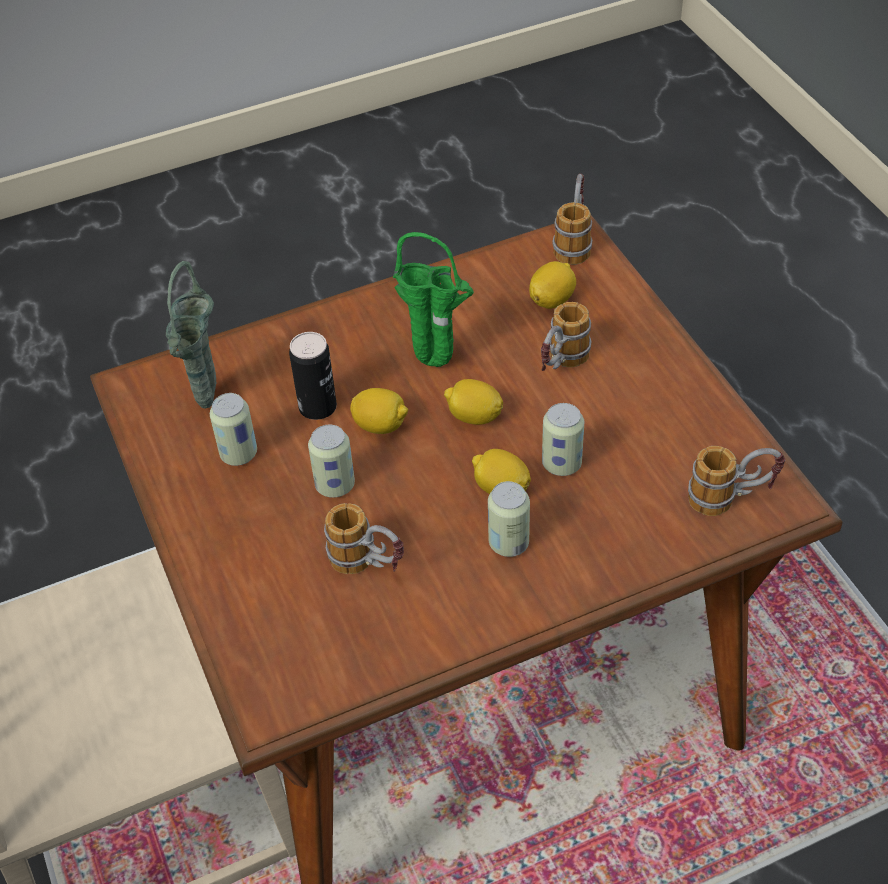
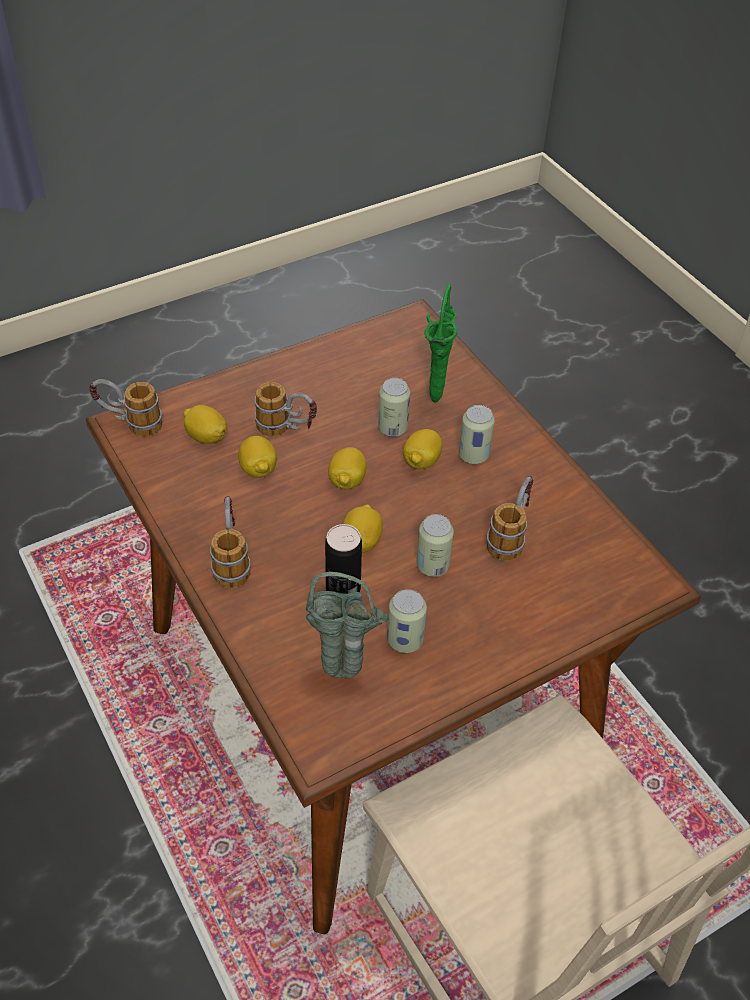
camera: 100 degrees left, 0 degrees up
green vase [393,232,474,367] -> green vase moved to [424,283,457,402]
mug [688,446,785,516] -> mug moved to [210,496,251,588]
none -> lemon [238,436,277,478]

